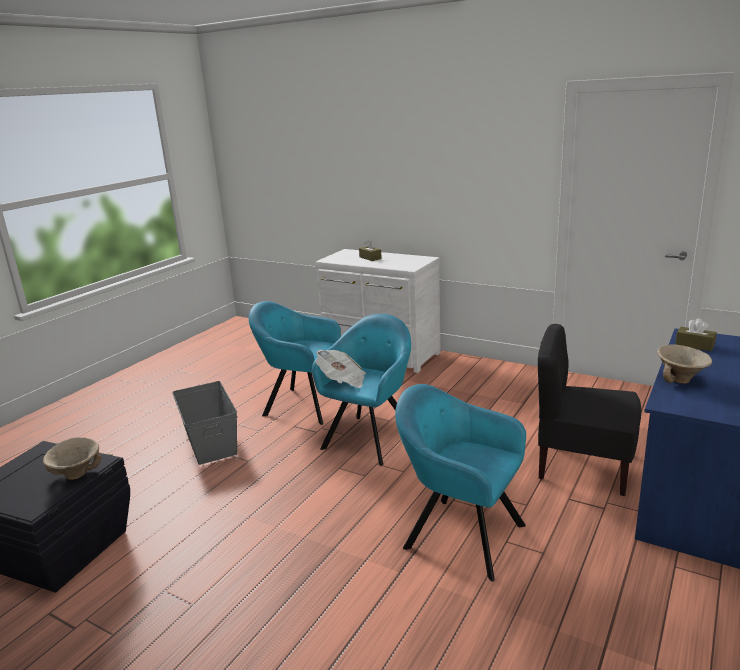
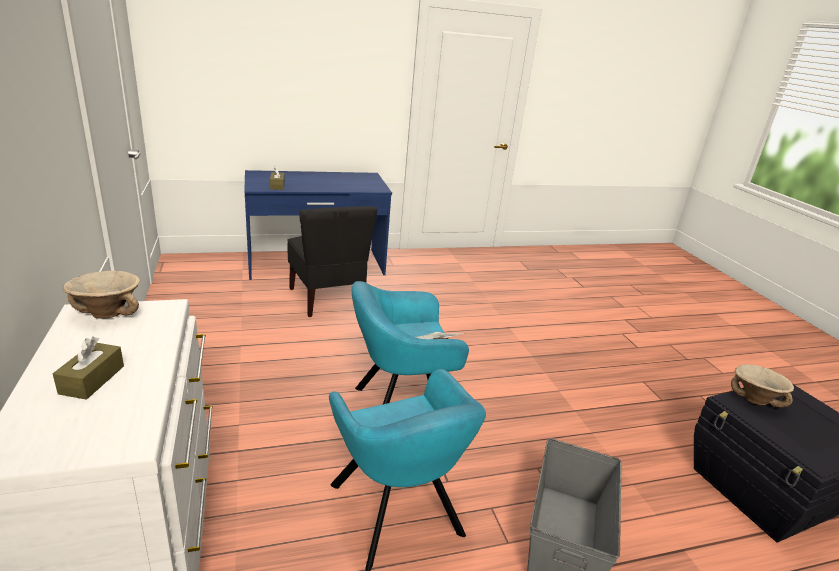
camera: 140 degrees left, 5 degrees up
turquoise armchair [395,384,526,581] -> none
beige bowl [657,344,712,384] -> beige bowl moved to [63,271,140,319]

